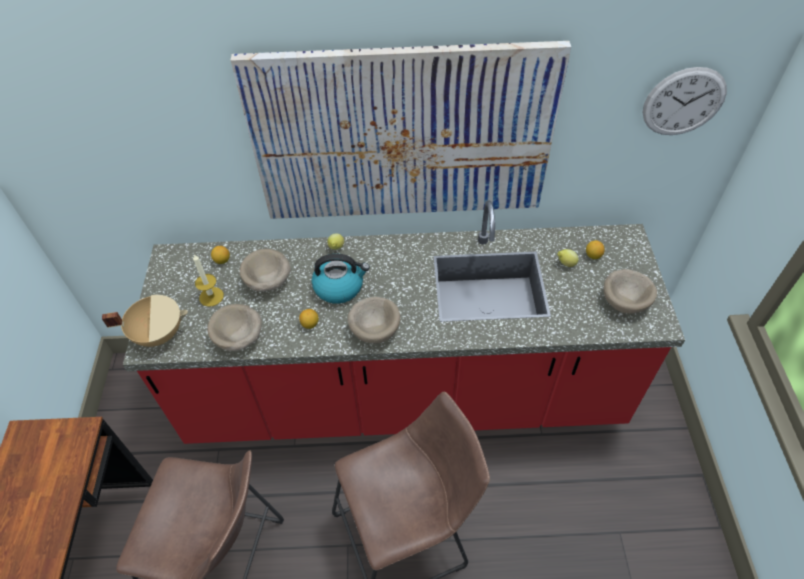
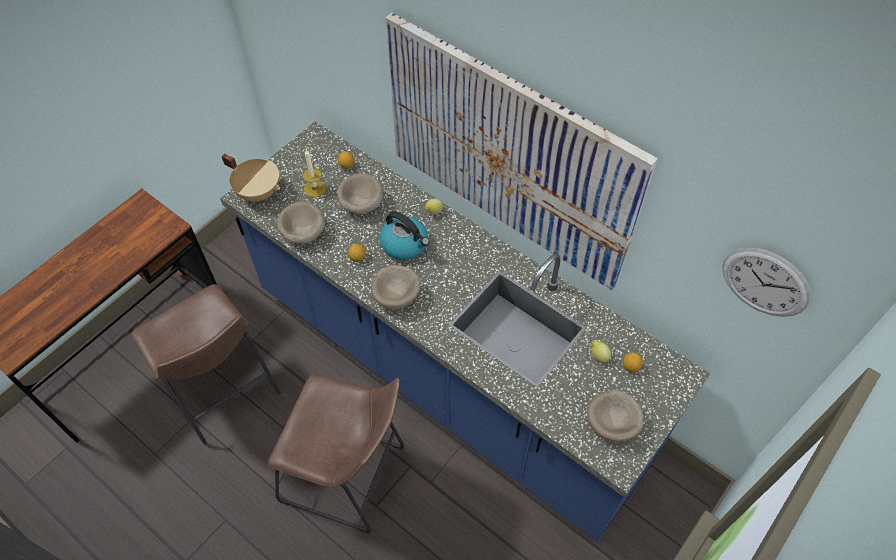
camera: 40 degrees right, 5 degrees up
red counter [123,200,685,444] -> blue counter [220,121,711,542]

